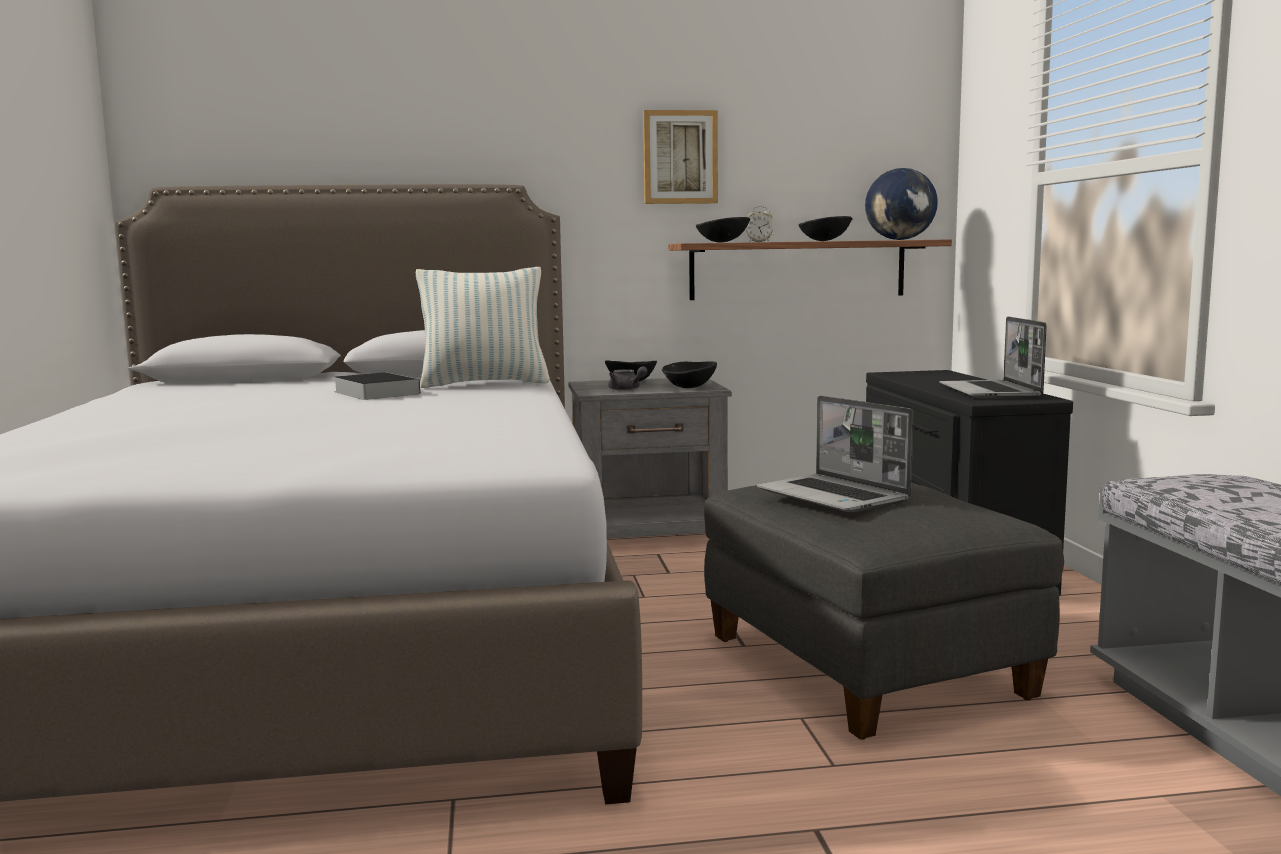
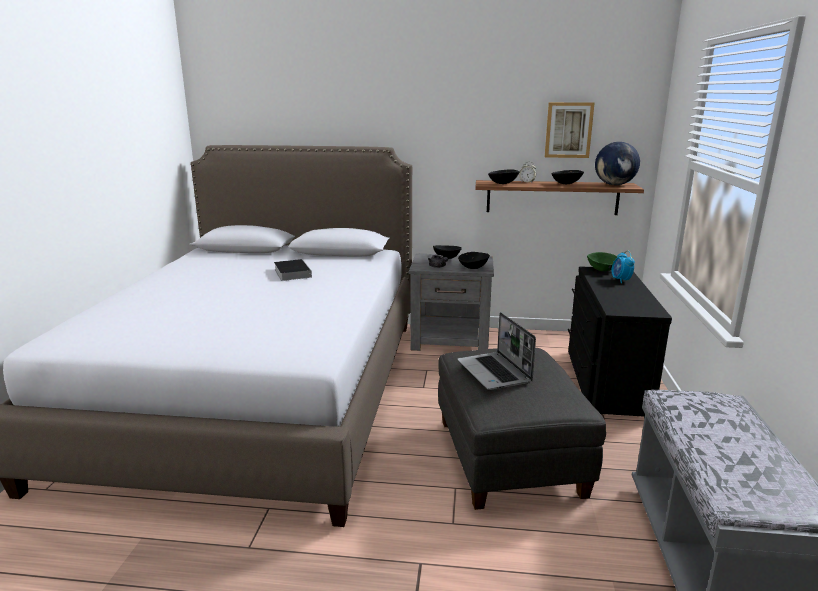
camera: 15 degrees right, 10 degrees up
pillow [416,267,550,388] -> none
picture [643,110,718,204] -> picture moved to [545,102,595,158]
laptop [939,316,1047,399] -> none
none -> green bowl [587,252,617,271]
none -> alarm clock [612,251,635,283]

